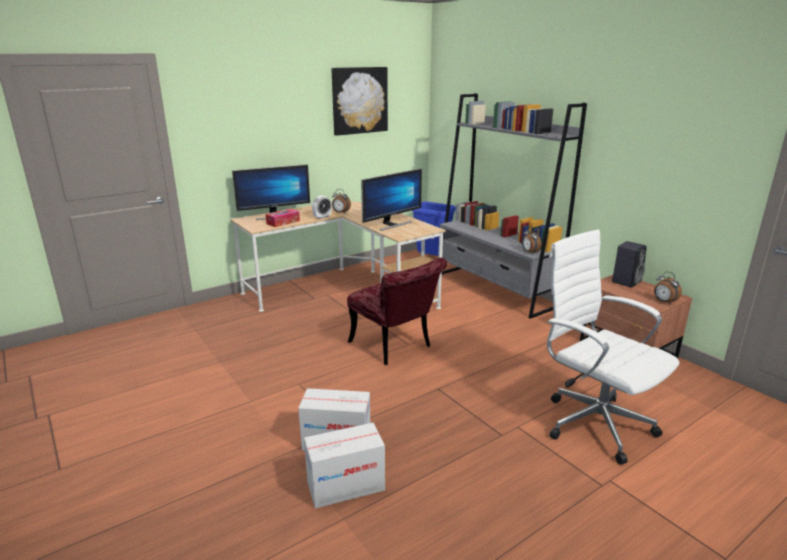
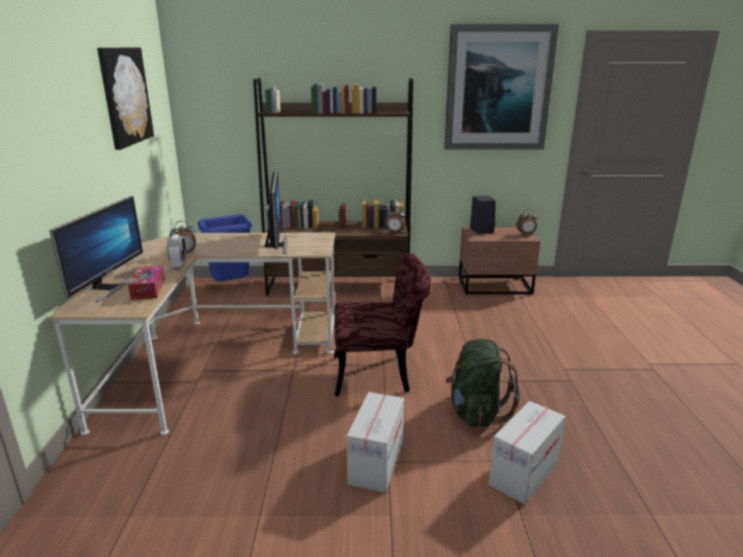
camera: 55 degrees left, 0 degrees up
cardboard box [304,423,385,508] -> cardboard box moved to [346,392,404,492]
grey bookcase [440,93,587,319] -> brown bookcase [253,78,413,296]
white office chair [547,229,679,464] -> none
none -> picture [444,24,559,150]
none -> green backpack [445,339,520,428]

